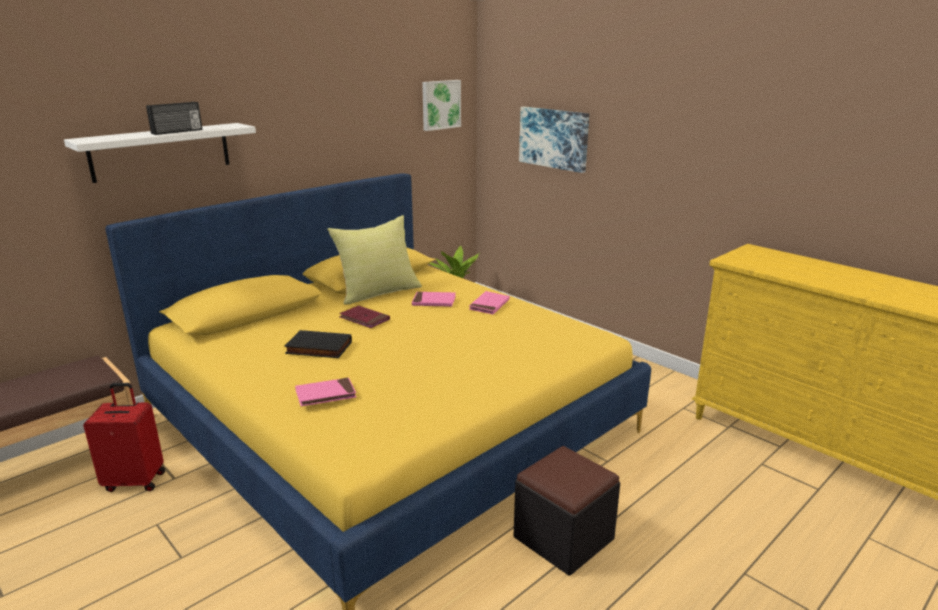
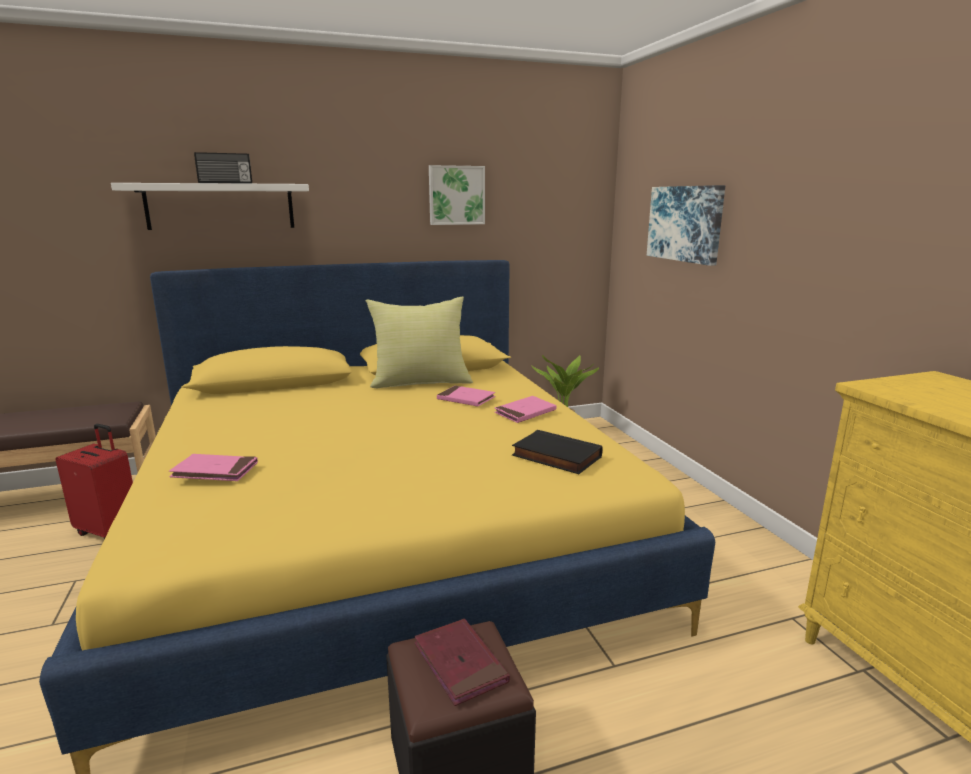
camera: 25 degrees right, 5 degrees down
black book [284,330,352,358] -> black book moved to [512,430,603,474]
red book [339,306,390,328] -> red book moved to [414,619,510,706]
picture [422,80,461,131] -> picture moved to [429,165,485,225]

